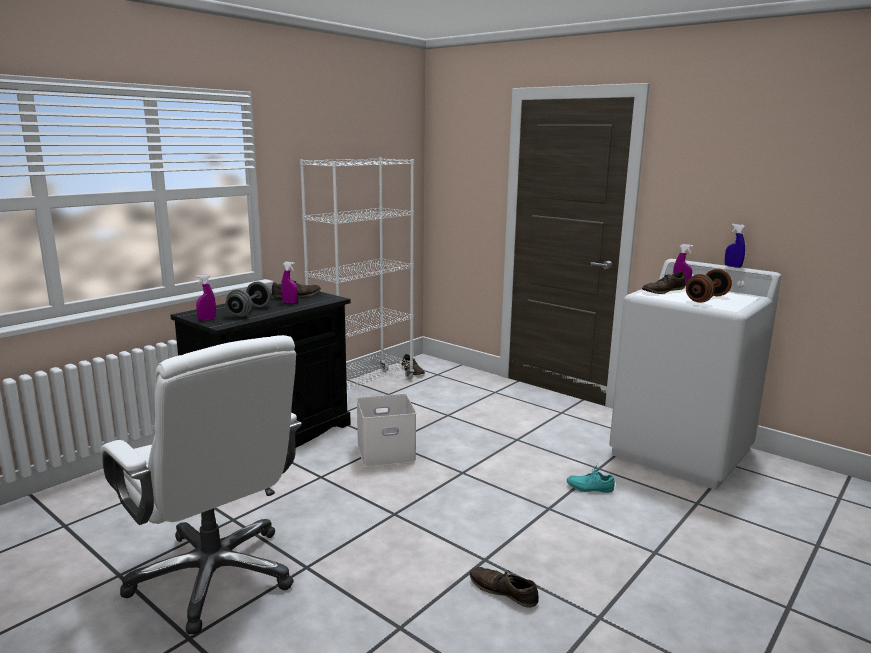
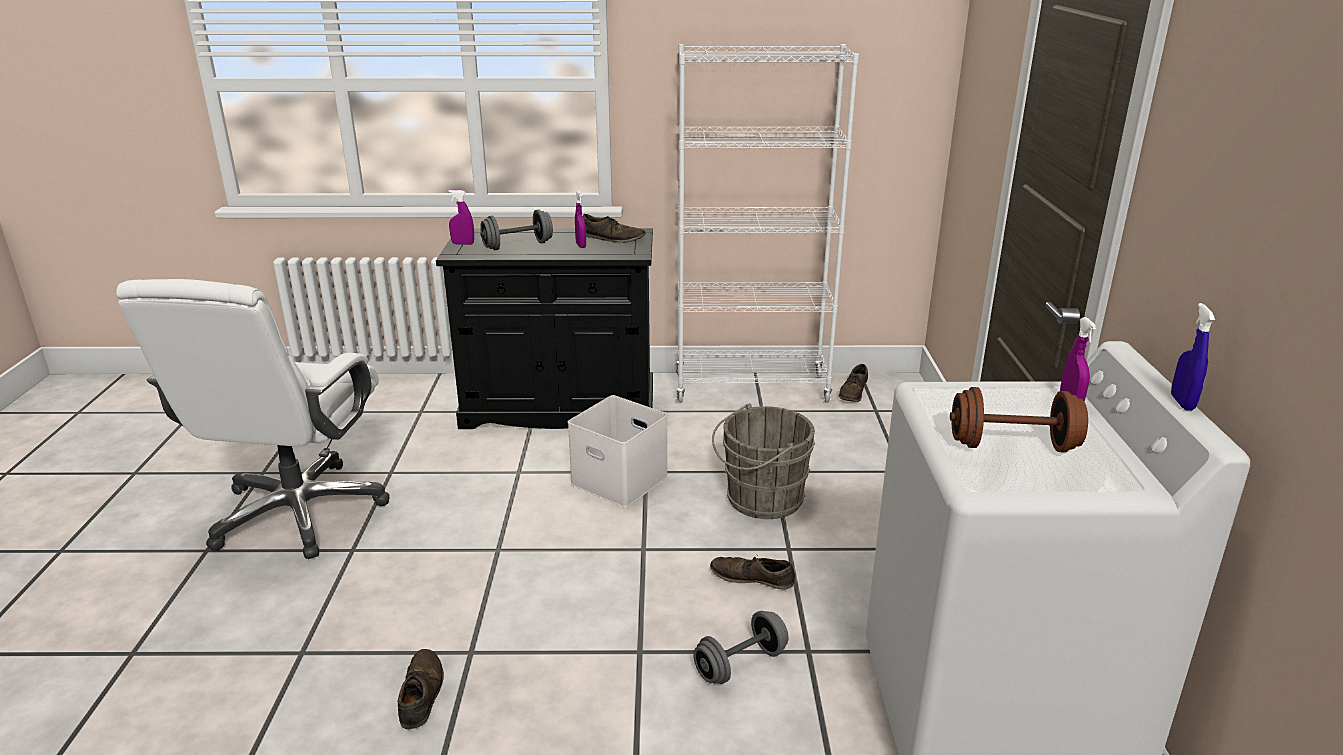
camera: 50 degrees right, 10 degrees up
turquoise shoe [567,464,615,493] -> grey dumbbell [693,611,789,684]
brown shoe [642,272,685,294] -> brown shoe moved to [710,556,795,589]
none -> grey bucket [712,403,815,519]

